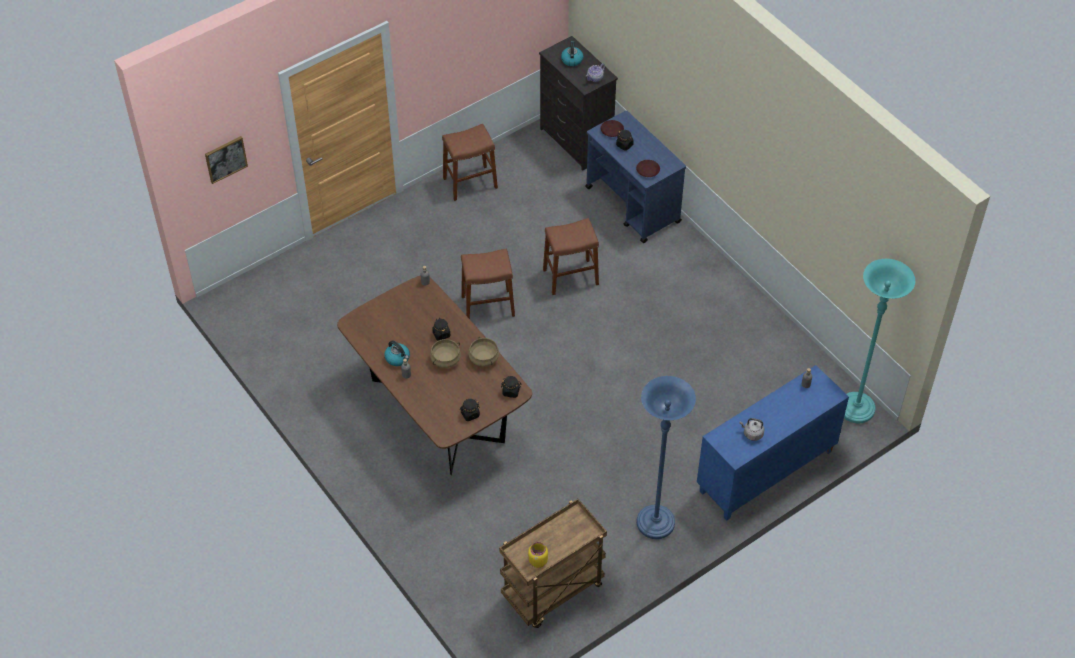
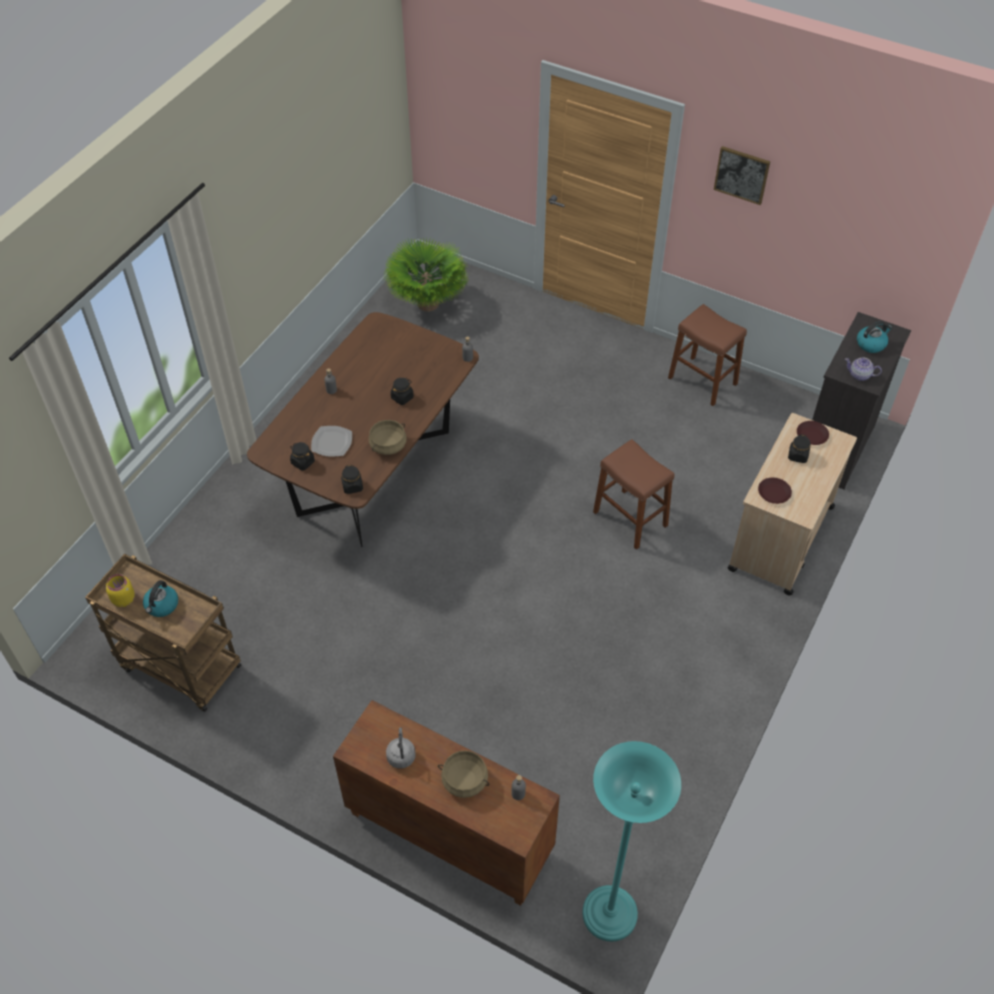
camera: 65 degrees right, 0 degrees up
picture [205,136,248,184] -> picture moved to [714,146,770,205]
kettle [384,340,410,366] -> kettle moved to [143,580,178,617]
beige cooking pot [430,339,461,368] -> beige cooking pot moved to [438,750,490,798]
brown stool [461,249,515,319] -> none
blue cart [585,110,686,243] -> beige cart [728,413,857,596]
blue floor lamp [637,376,696,539] -> none
blue cabinet [697,365,849,520] -> brown cabinet [333,700,560,906]
none -> plate [311,426,352,457]
none -> potted plant [383,238,470,312]

